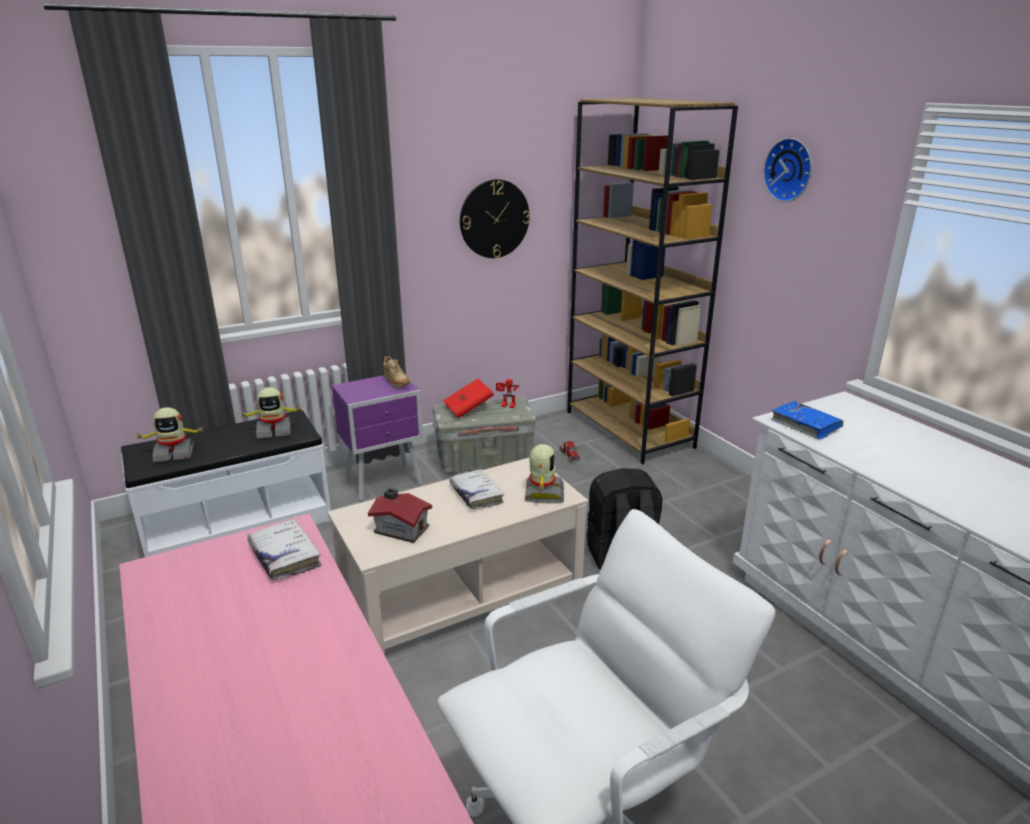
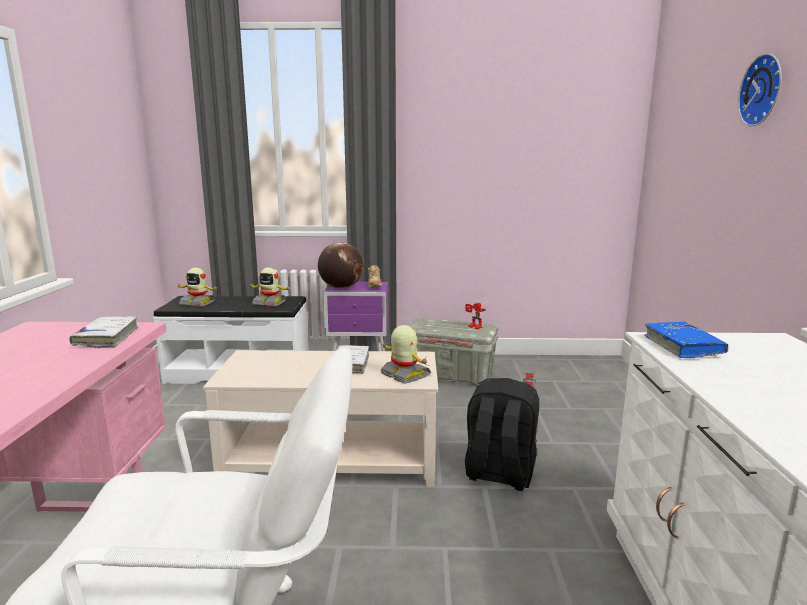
camera: 30 degrees right, 10 degrees down
toy house [368,488,432,543] -> none
red book [443,379,494,418] -> none
wall clock [460,179,530,258] -> none
toy robot [525,444,564,503] -> toy robot turned 75 degrees counterclockwise [381,325,431,384]
brown bookcase [568,98,738,465] -> none
none -> globe [318,242,363,289]

